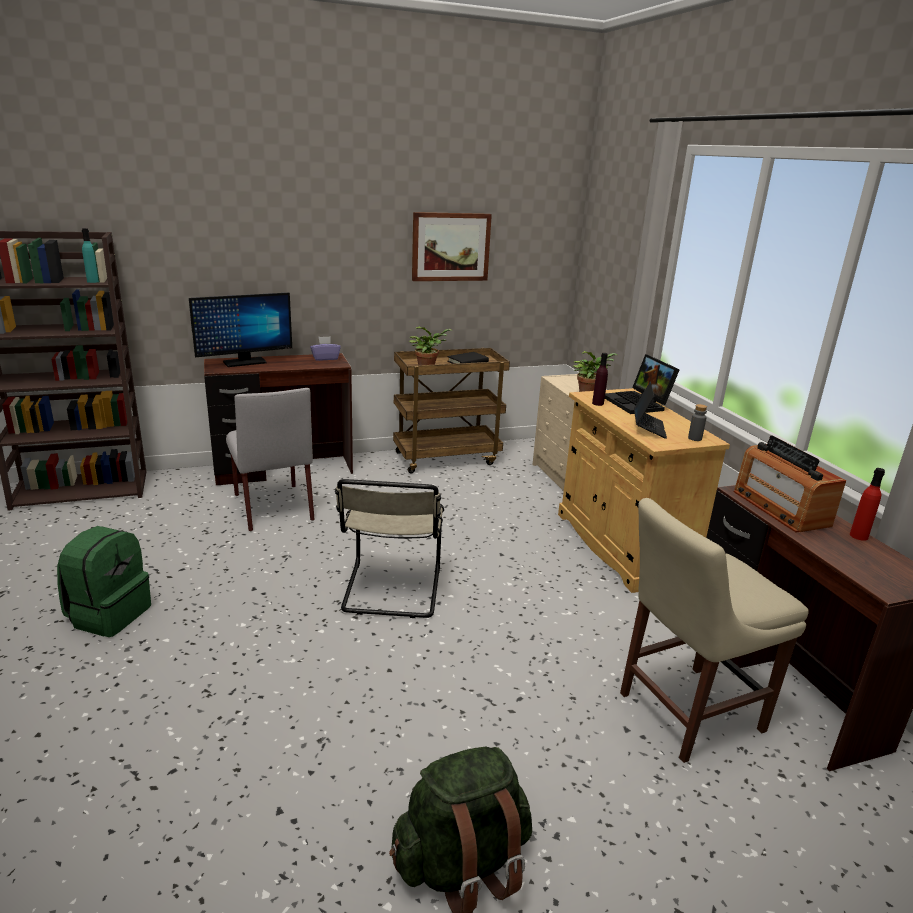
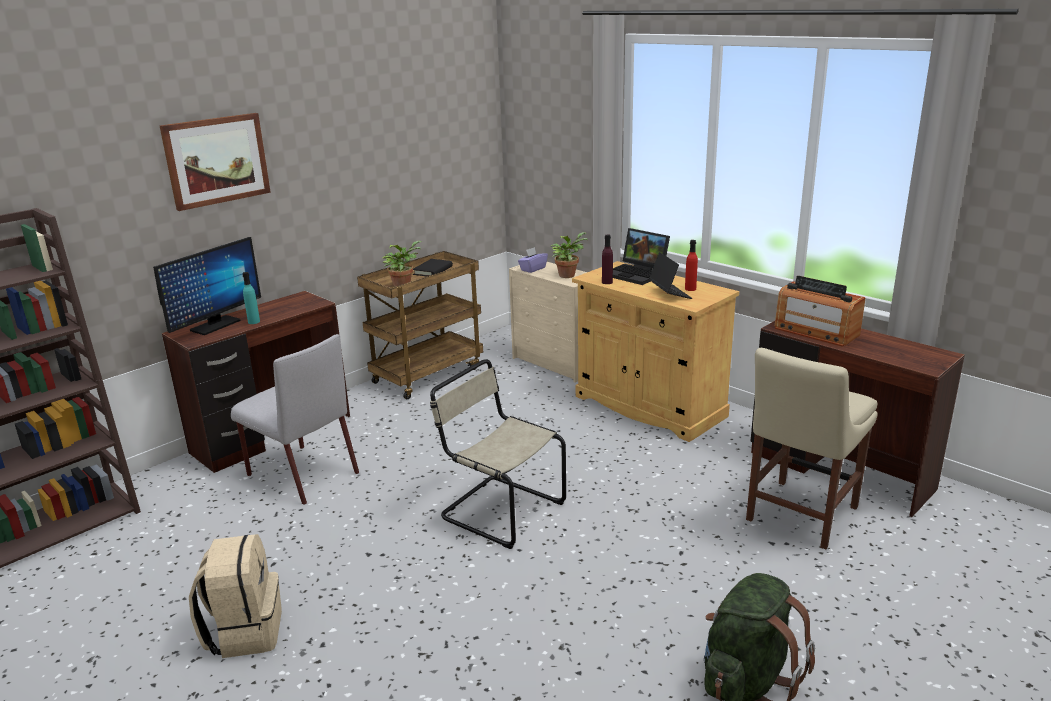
camera: 25 degrees left, 0 degrees up
green backpack [57,526,151,637] -> beige backpack [189,534,282,658]
turquoise bottle [82,228,99,283] -> turquoise bottle moved to [242,272,260,324]
purple tissue box [310,336,341,361] -> purple tissue box moved to [518,247,548,273]
beige chair [335,479,444,618] -> beige chair turned 150 degrees clockwise [430,359,566,549]
picture [412,212,492,281] -> picture moved to [160,113,271,211]
grey bottle [688,404,707,441] -> none
red bottle [850,468,885,541] -> red bottle moved to [685,240,698,291]

